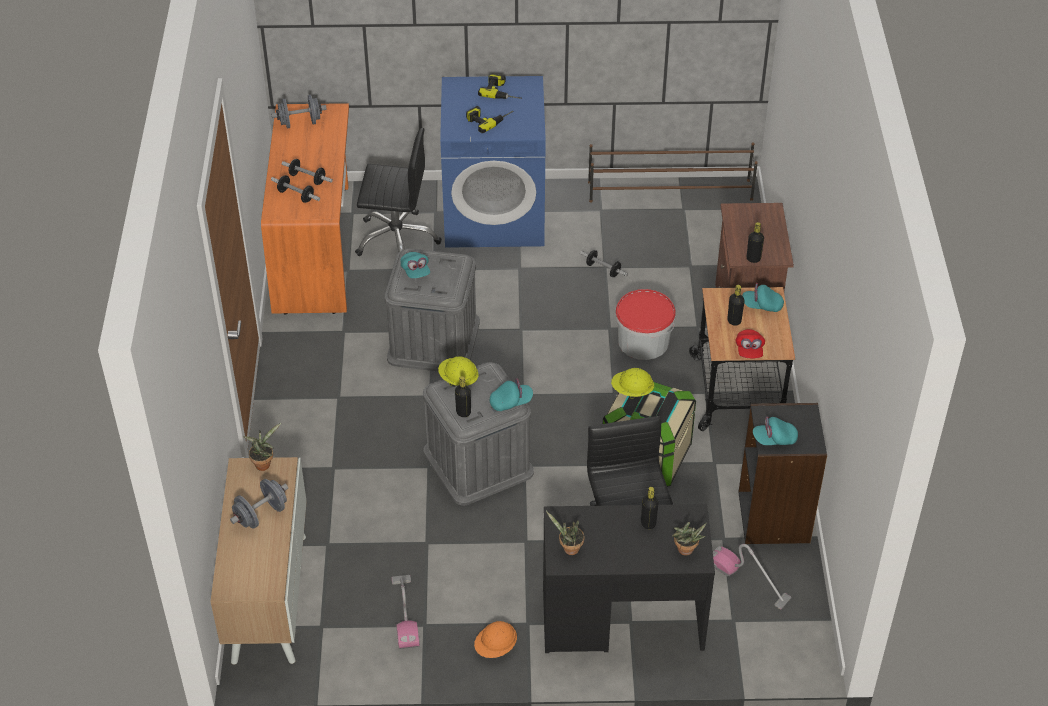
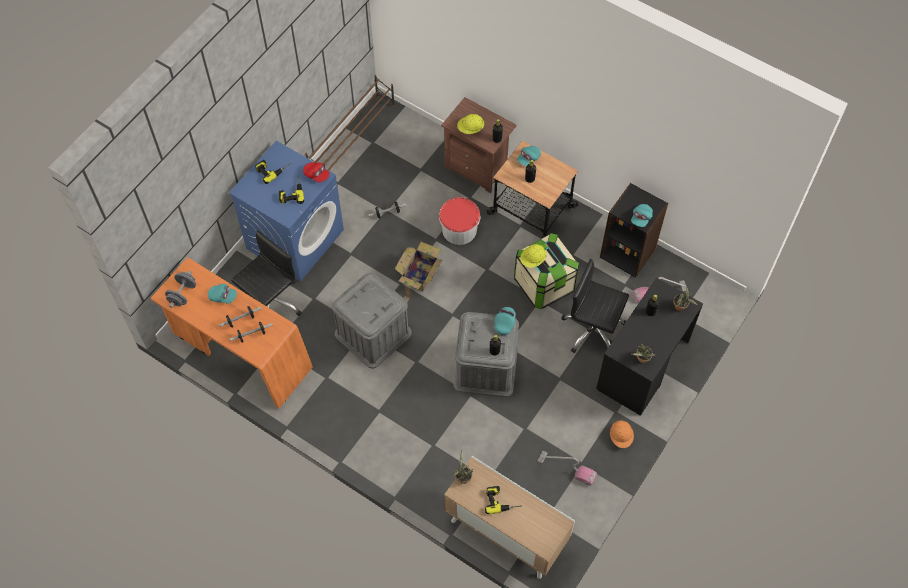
camera: 55 degrees left, 15 degrees up
grey dumbbell [230,479,288,529] -> power drill [485,486,522,514]
turquoise cap [400,252,430,278] -> turquoise cap moved to [208,284,237,304]
yellow hard hat [438,357,479,387] -> yellow hard hat moved to [457,114,484,134]
red cap [735,329,765,358] -> red cap moved to [303,162,330,183]
none -> cardboard box [395,242,442,303]

